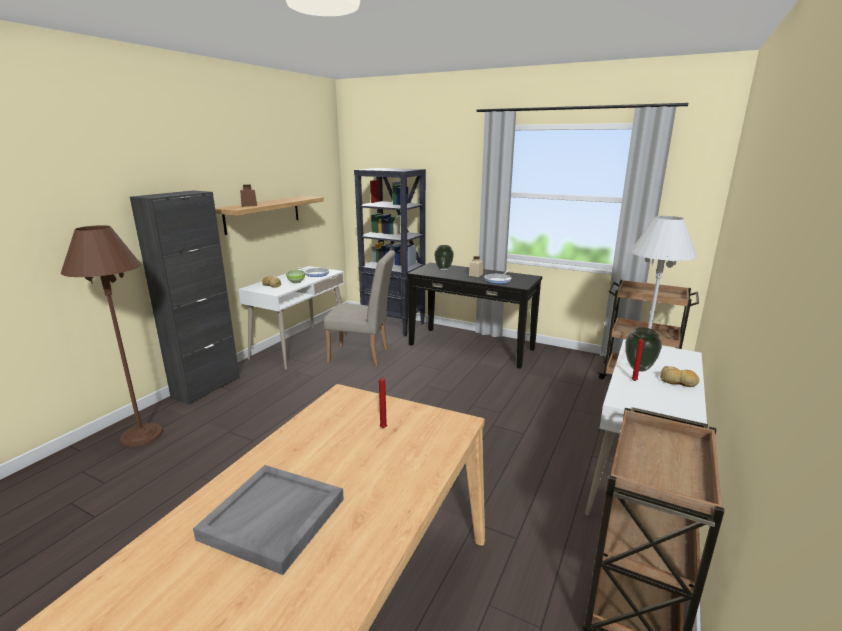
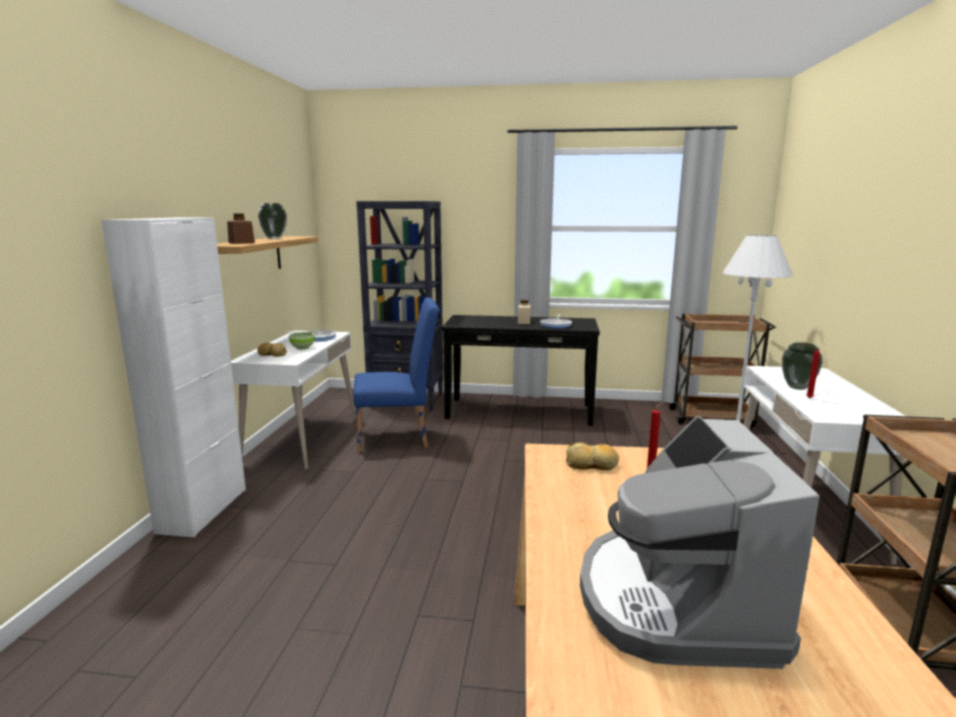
camera: 20 degrees left, 5 degrees down
brown floor lamp [61,225,163,447] -> none
black cabinet [130,190,240,405] -> white cabinet [101,218,246,537]
grey tray [193,465,344,575] -> coffee machine [580,416,819,669]
beige chair [324,250,396,367] -> blue chair [353,297,440,453]
vase [434,245,454,271] -> vase moved to [258,203,287,239]
bread [660,366,699,387] -> bread moved to [566,443,619,470]

